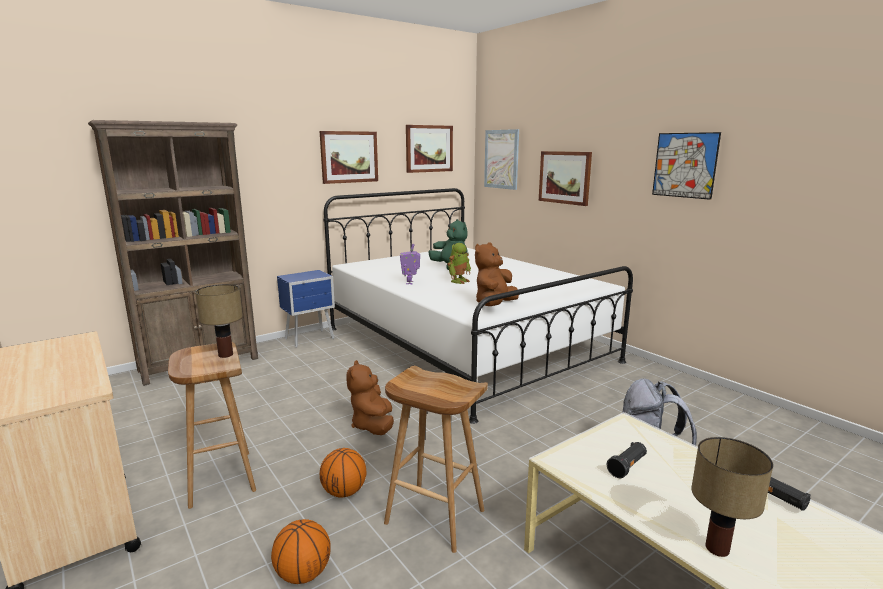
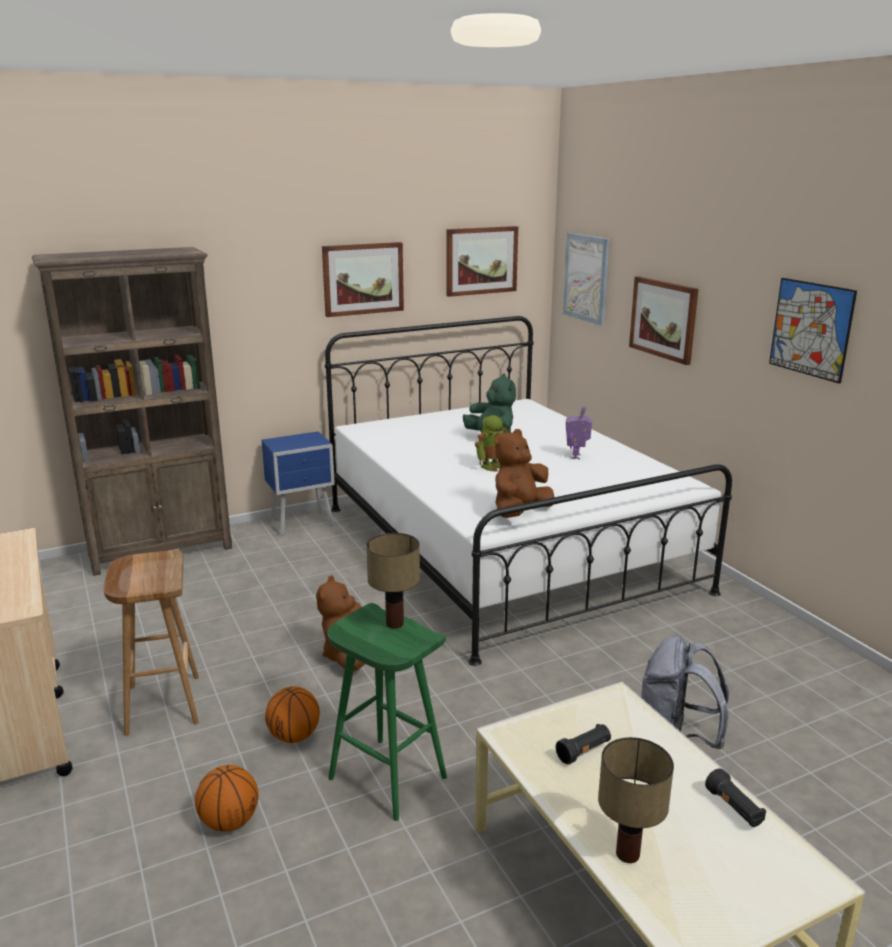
camera: 10 degrees right, 5 degrees up
table lamp [195,284,243,358] -> table lamp moved to [366,533,420,628]
brown stool [384,366,488,553] -> green stool [327,603,447,821]
toy robot [400,244,420,284] -> toy robot moved to [566,406,592,459]

